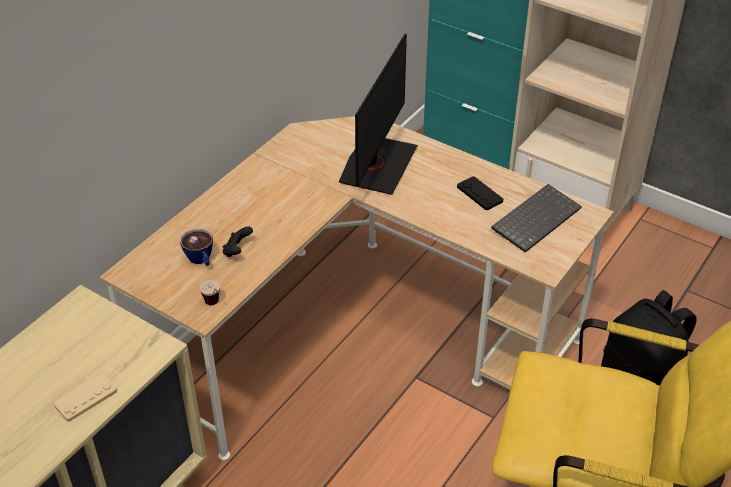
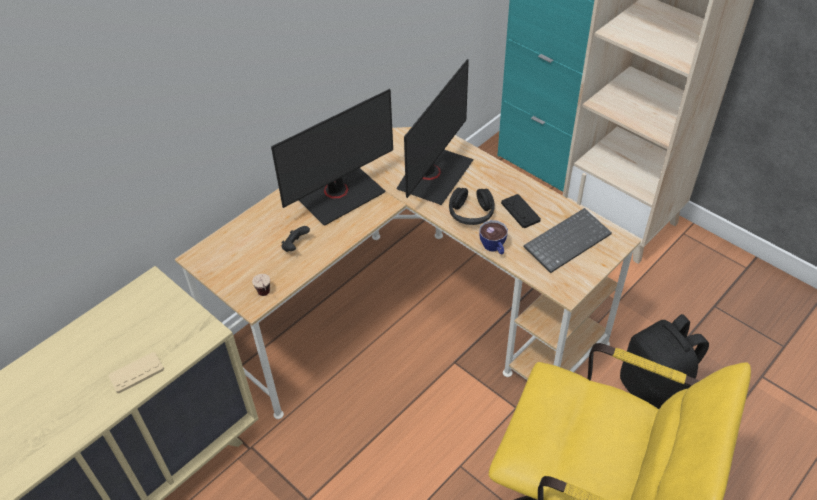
camera: 10 degrees right, 5 degrees up
cup [180,229,213,266] -> cup moved to [479,220,508,255]
none -> monitor [271,89,393,225]
none -> black headphones [449,187,494,225]

